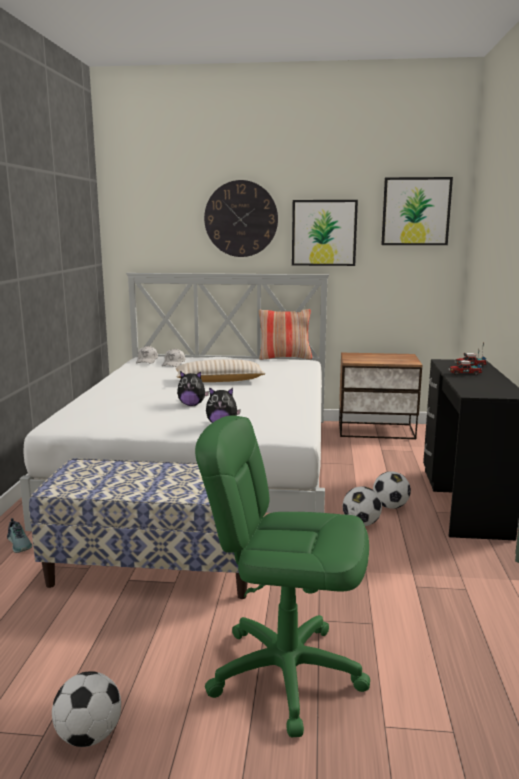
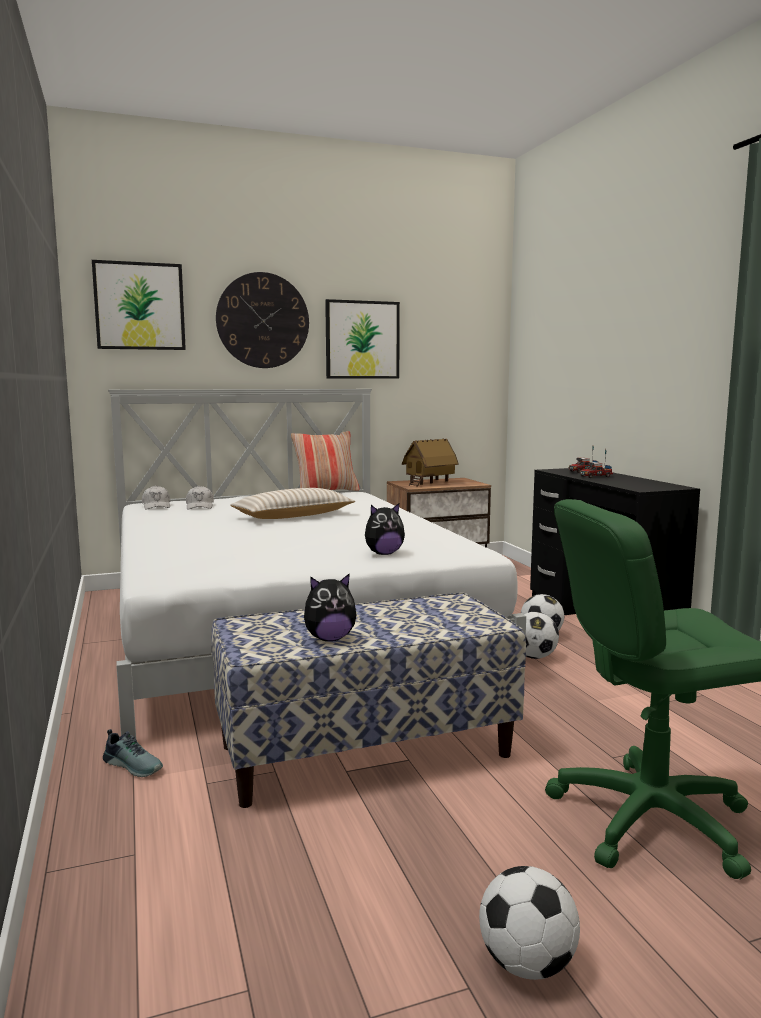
camera: 25 degrees left, 5 degrees down
plush toy [177,371,209,406] -> plush toy moved to [304,573,356,641]
picture [381,177,453,245] -> picture moved to [92,260,186,350]
none -> toy house [402,439,459,487]

